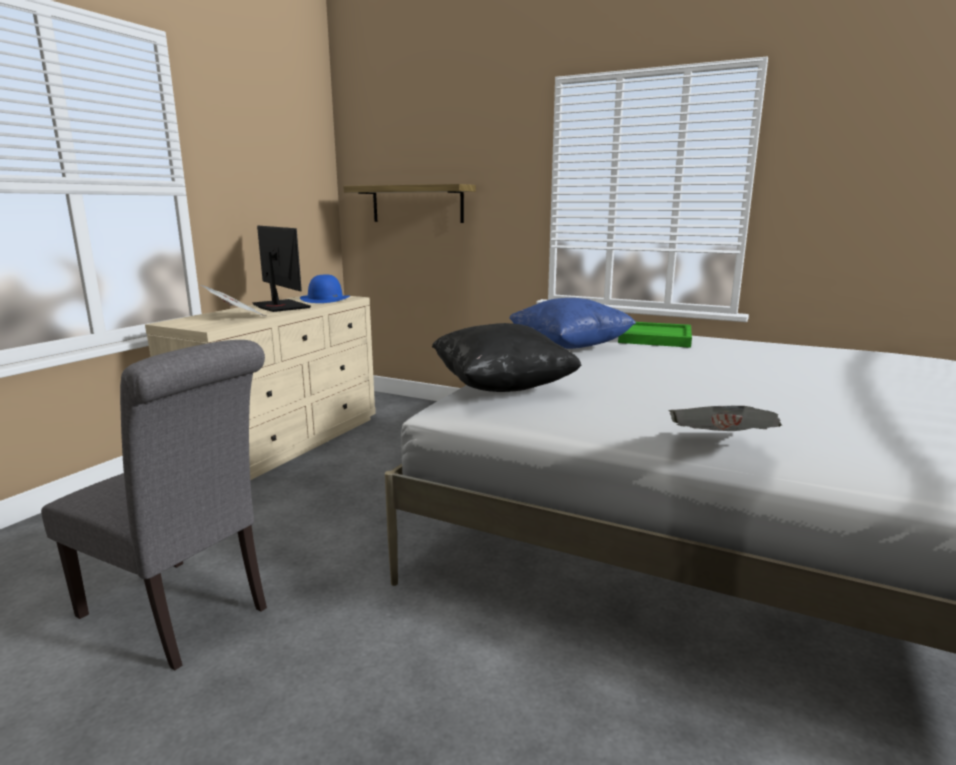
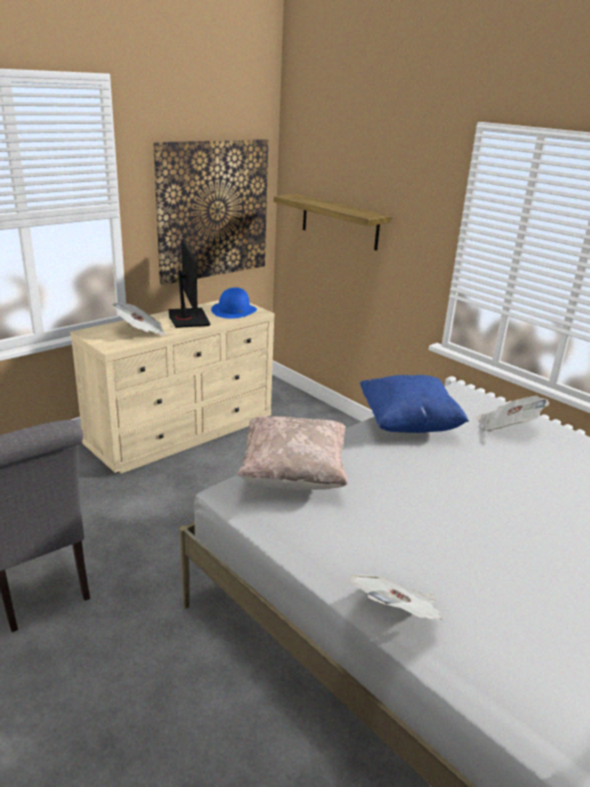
camera: 20 degrees right, 10 degrees up
black pillow [432,323,581,392] -> beige pillow [237,416,348,490]
green tray [618,322,692,348] -> newspaper [477,396,549,431]
none -> picture [153,139,268,285]

